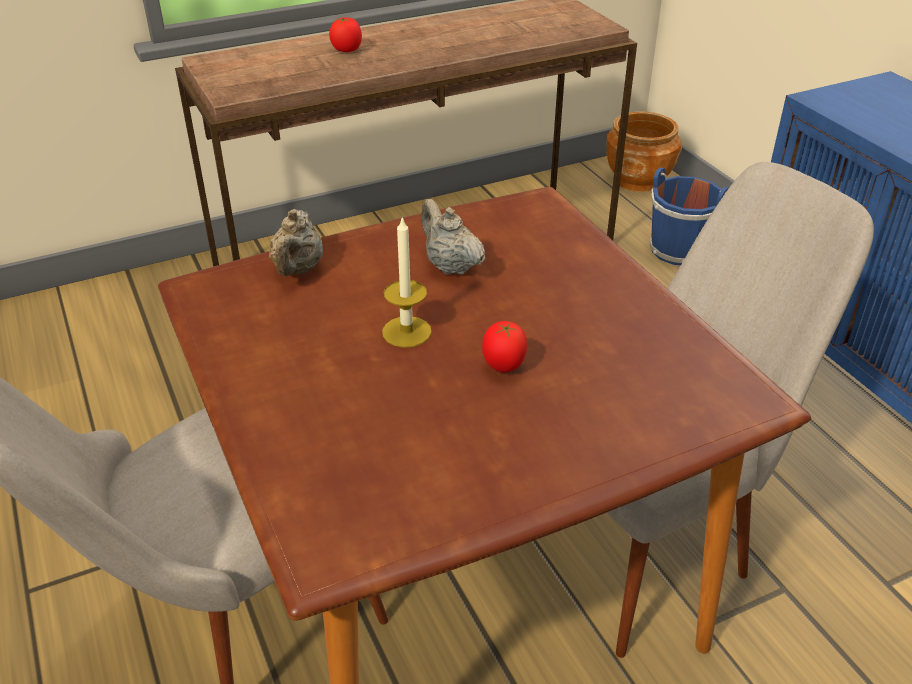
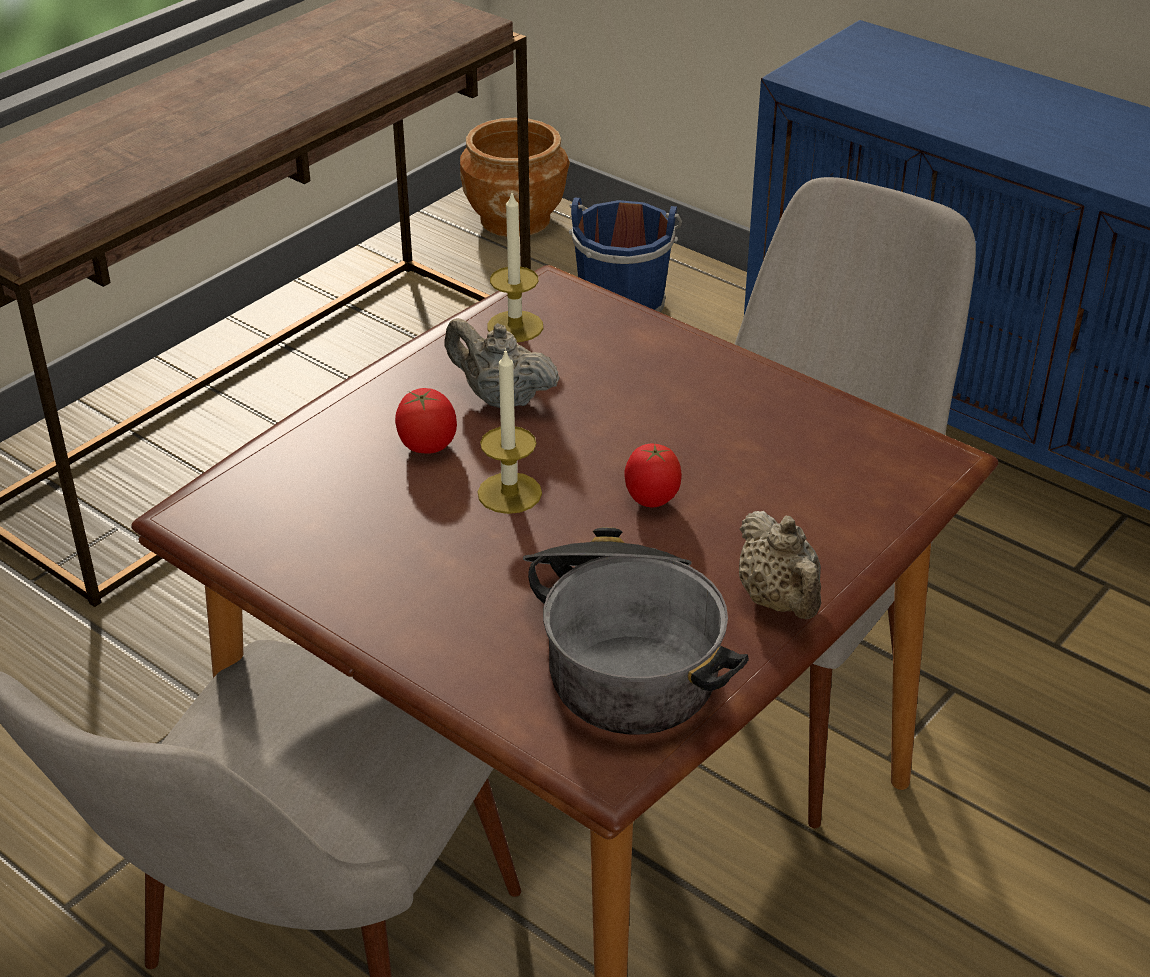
camera: 25 degrees left, 0 degrees up
beige teapot [269,209,323,277] -> beige teapot moved to [739,511,821,619]
tomato [329,17,362,52] -> tomato moved to [395,388,457,454]
none -> candle [488,193,543,342]
none -> cooking pot [523,527,749,735]

